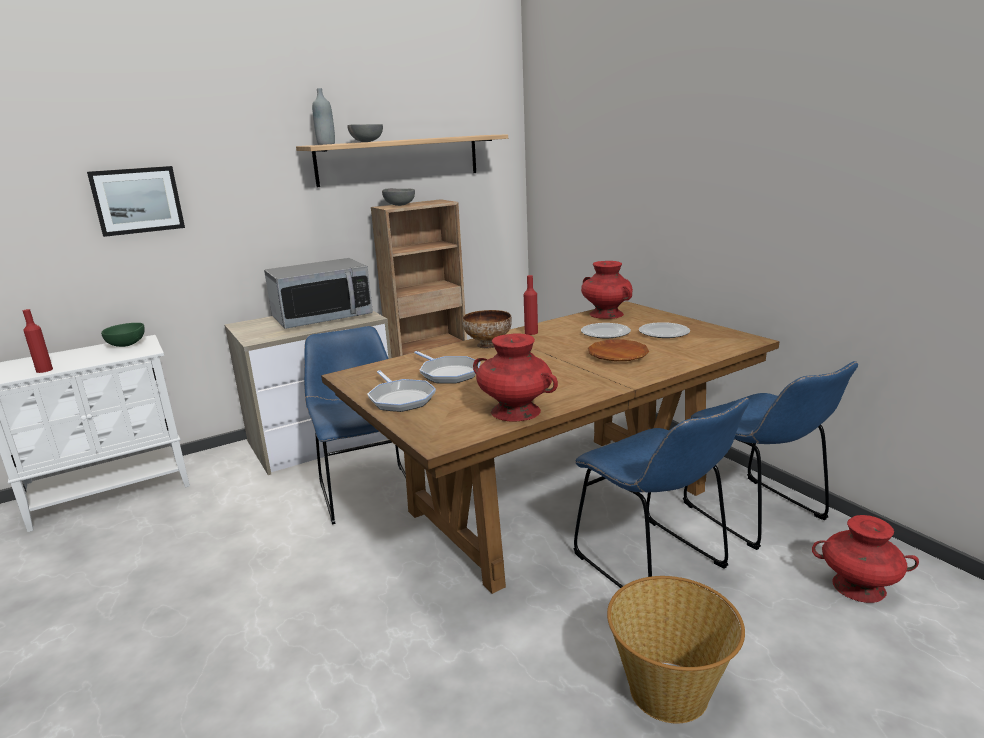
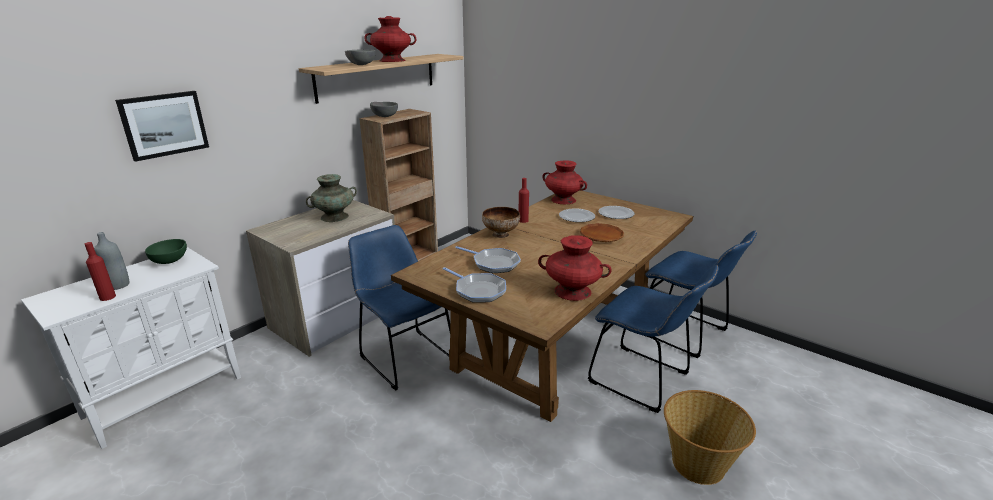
camera: 20 degrees left, 5 degrees up
microwave [264,258,373,329] -> turquoise vase [306,174,357,222]
grey bottle [312,88,335,145] -> grey bottle moved to [94,232,129,290]
red vase [812,515,919,603] -> red vase moved to [364,16,416,62]

